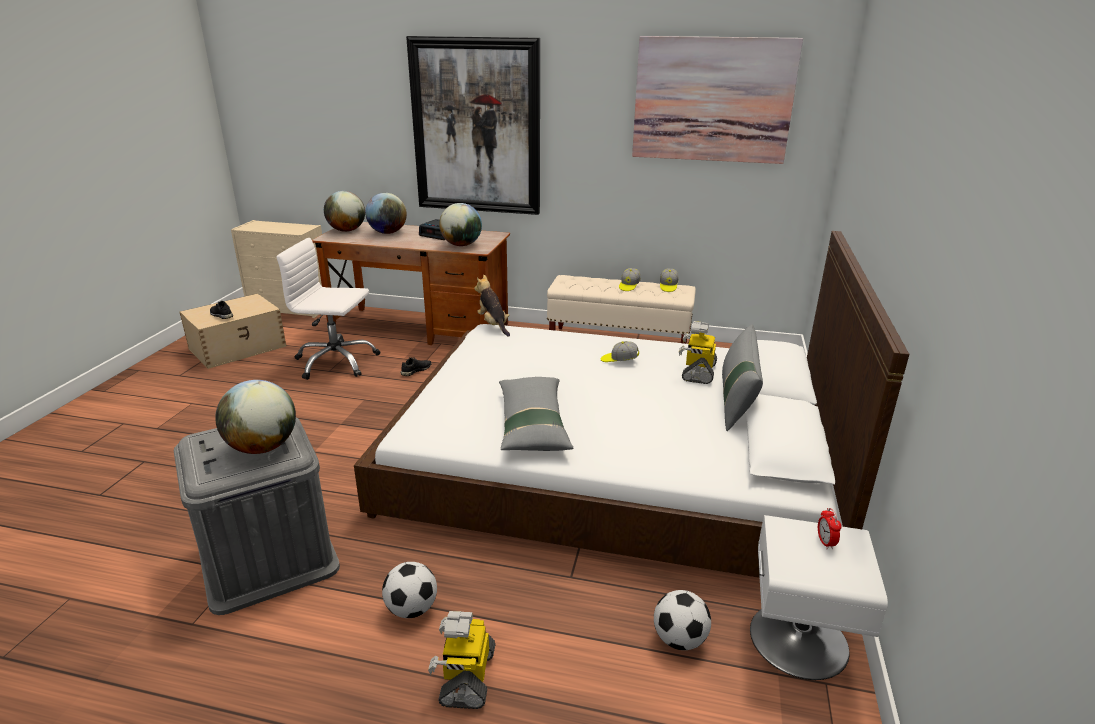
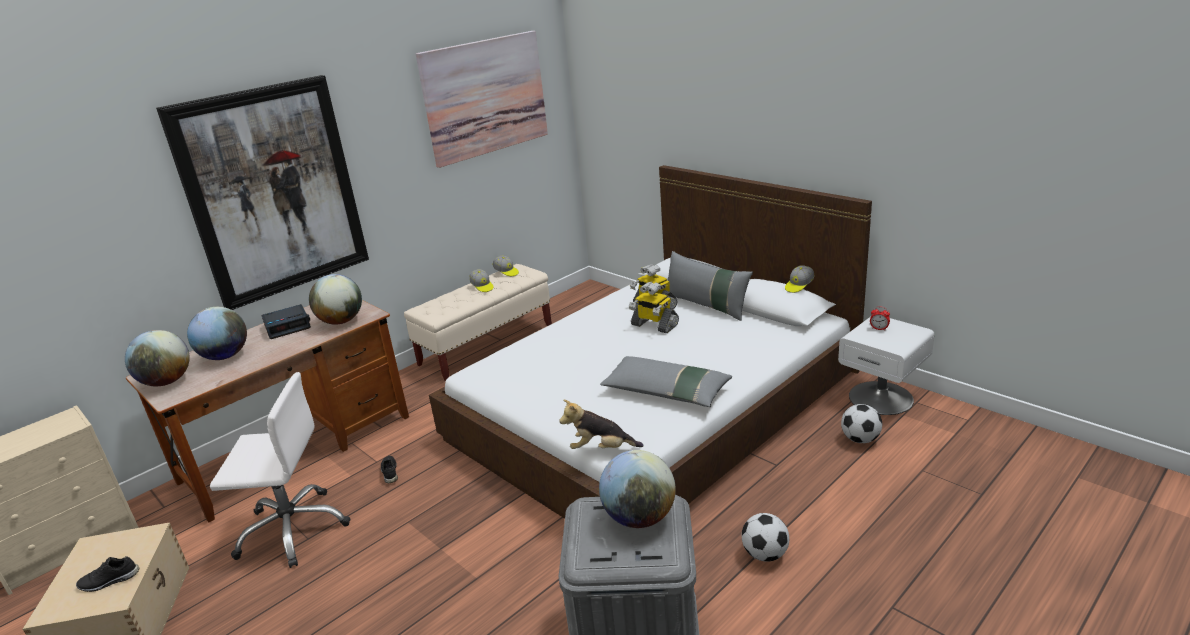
camera: 55 degrees left, 0 degrees up
white office chair [276,238,380,380] -> white office chair turned 135 degrees counterclockwise [210,372,351,568]
toy robot [428,611,496,709] -> toy robot moved to [629,282,679,333]
plush toy [474,275,510,337] -> plush toy moved to [559,400,643,449]
cap [601,341,639,362] -> cap moved to [785,265,815,293]

